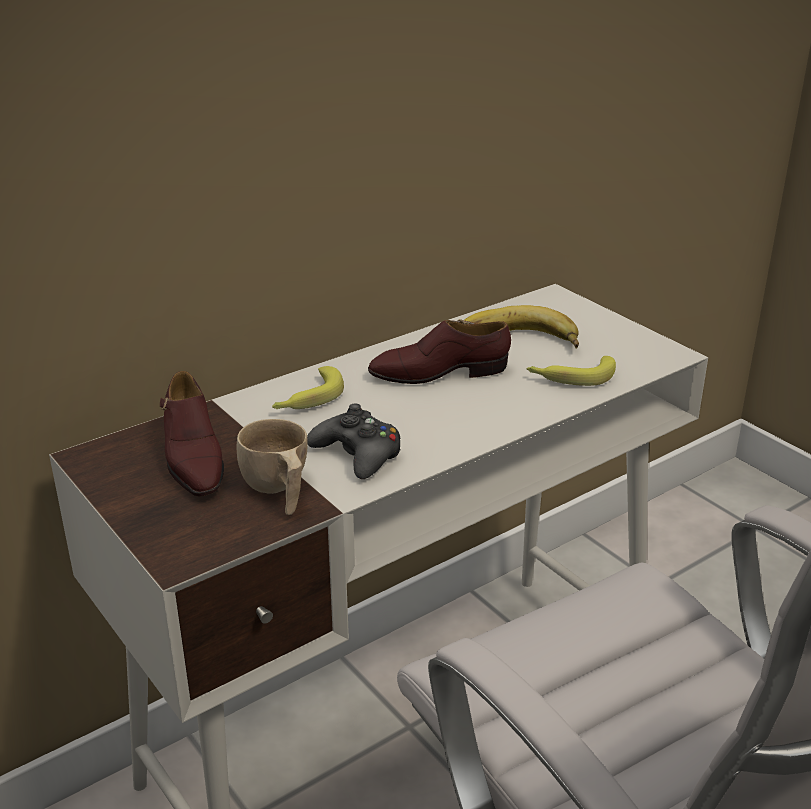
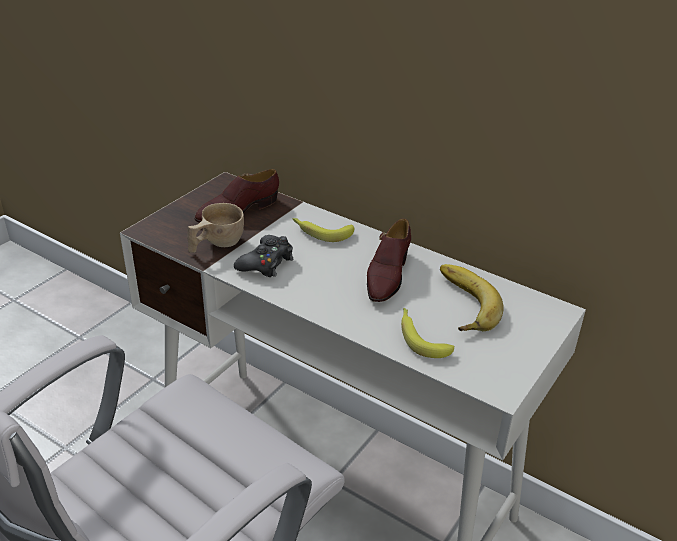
camera: 70 degrees right, 5 degrees up
brown shoe [368,319,511,384] -> brown shoe turned 135 degrees counterclockwise [367,219,411,302]

